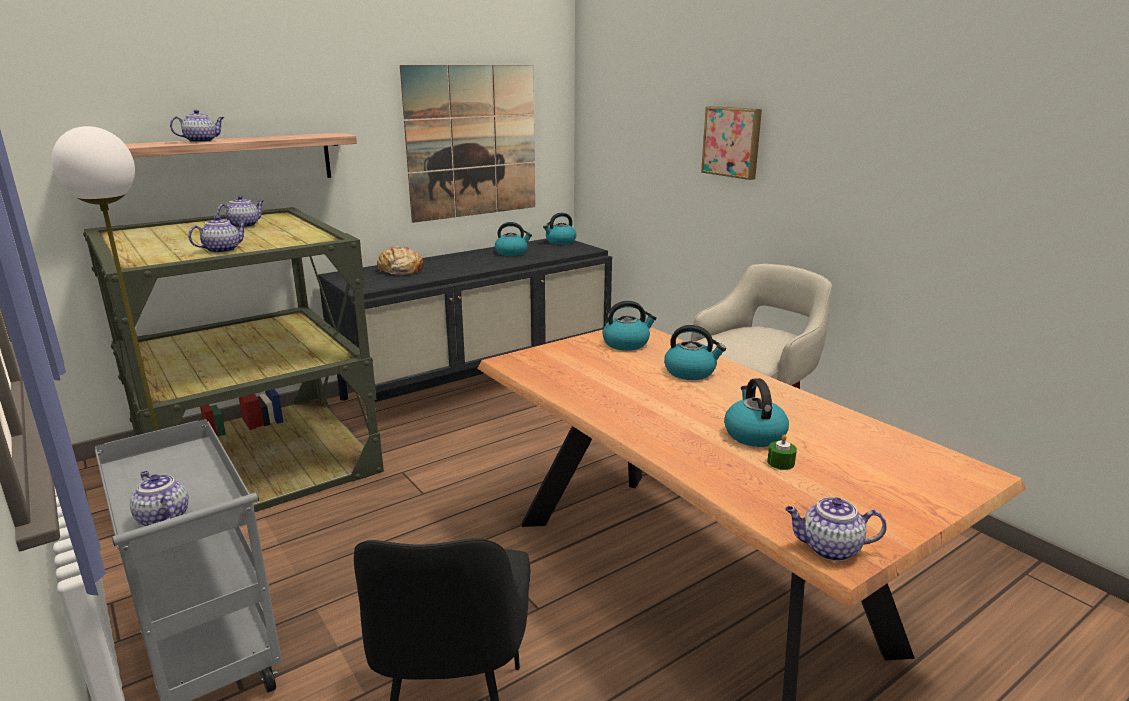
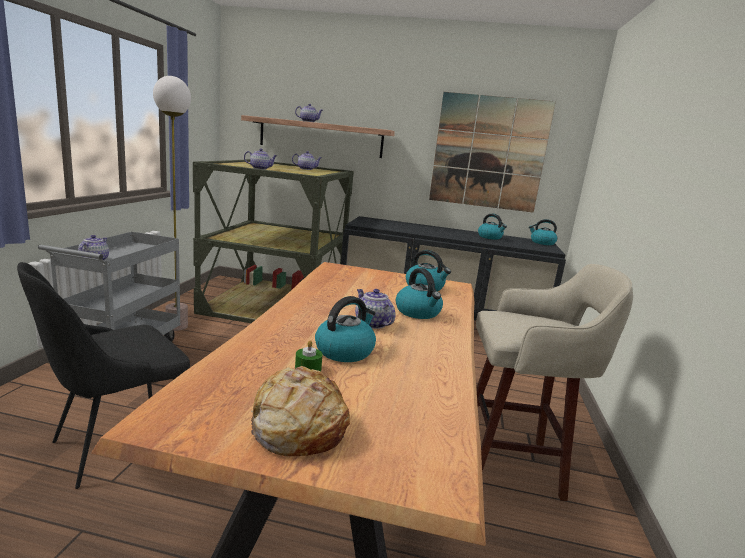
camera: 45 degrees right, 5 degrees down
bread [377,246,423,275] -> bread moved to [251,366,350,456]
picture [701,106,762,180] -> none
teapot [785,497,887,561] -> teapot moved to [355,289,396,329]

